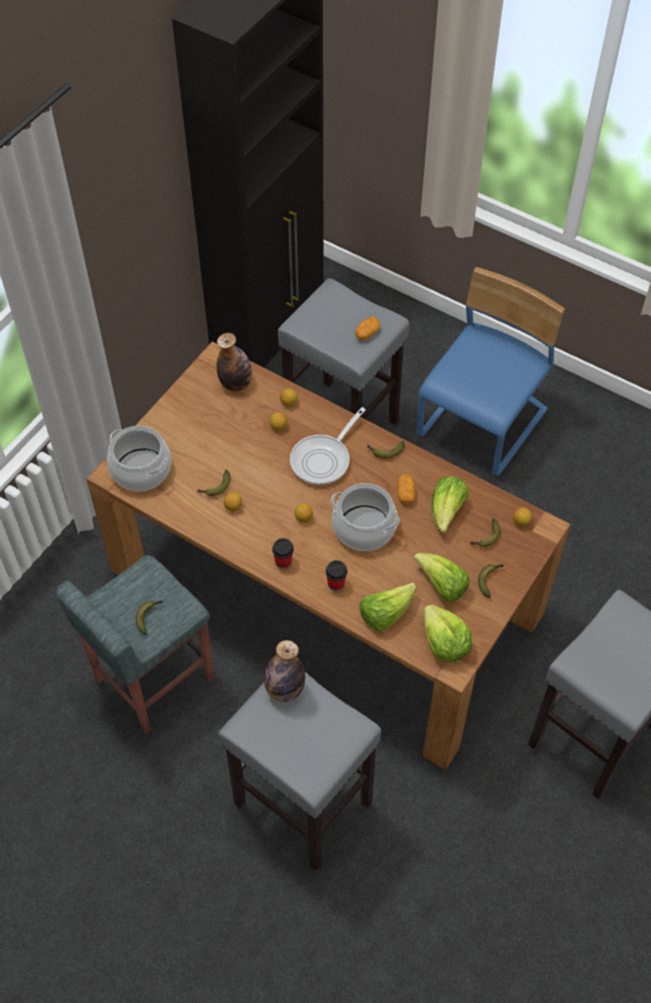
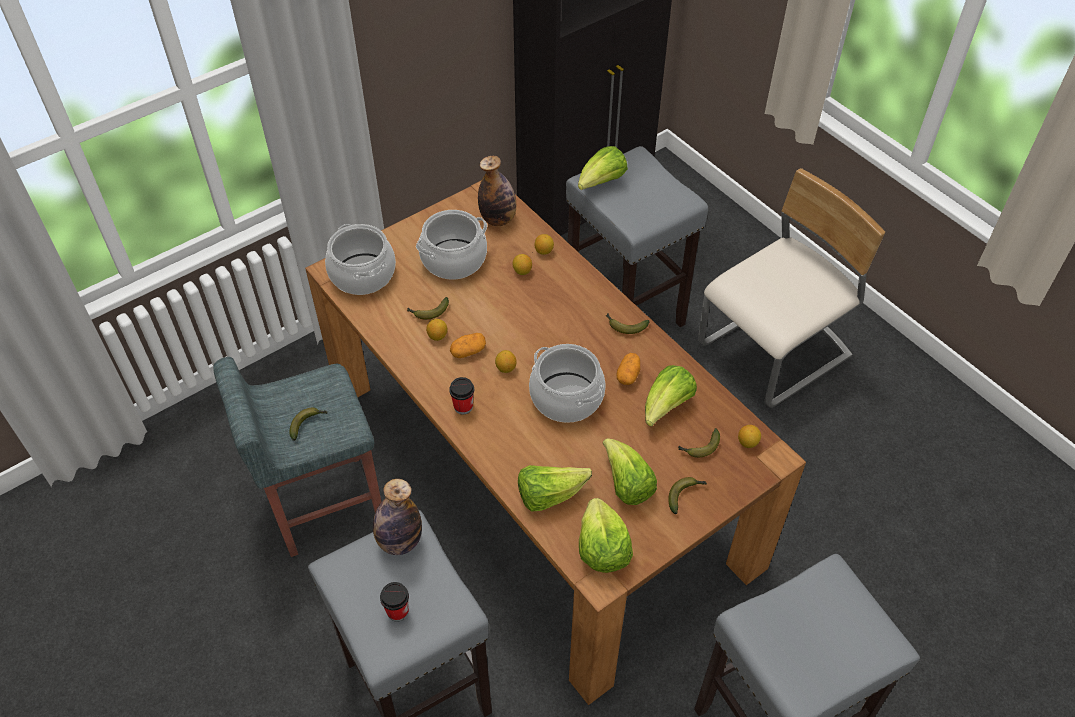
camera: 20 degrees right, 5 degrees down
frying pan [290,407,366,485] -> none
cup [326,560,347,591] -> cup moved to [380,582,409,622]
potato [355,317,380,340] -> potato moved to [450,333,486,358]
blue chair [416,267,565,476] -> beige chair [698,168,885,408]
none -> cooking pot [416,210,487,280]
none -> lettuce [578,146,628,190]

